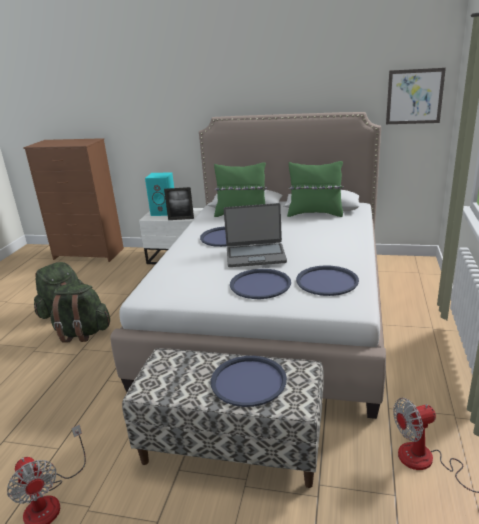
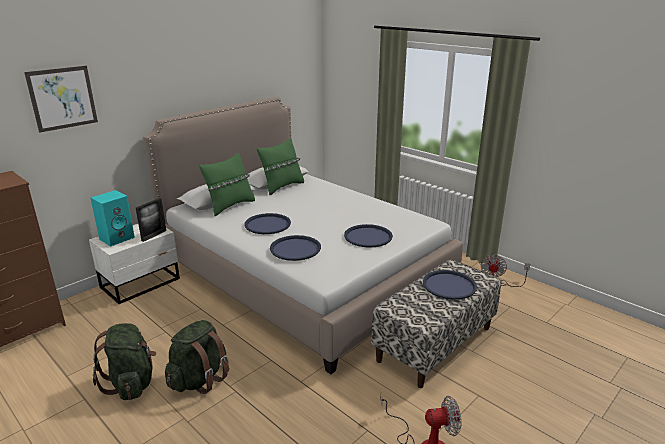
camera: 60 degrees left, 0 degrees up
laptop [224,203,287,267] -> none
blue tray [296,265,359,296] -> blue tray moved to [270,235,321,261]
picture [386,68,446,124] -> picture moved to [24,66,98,133]

